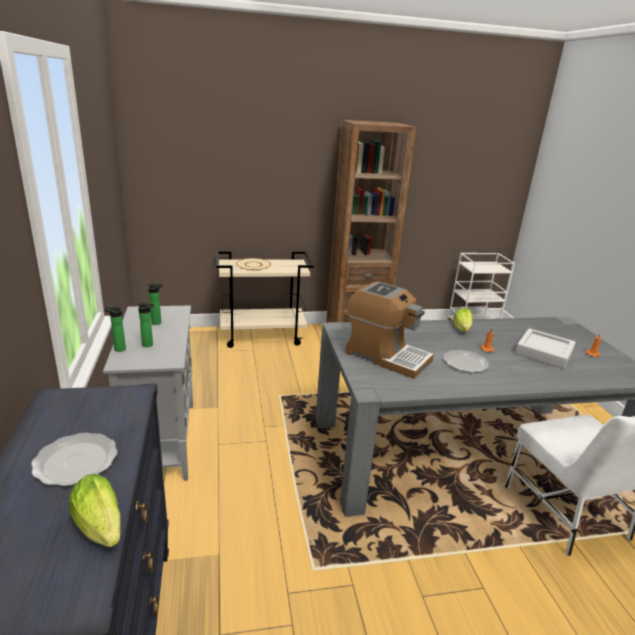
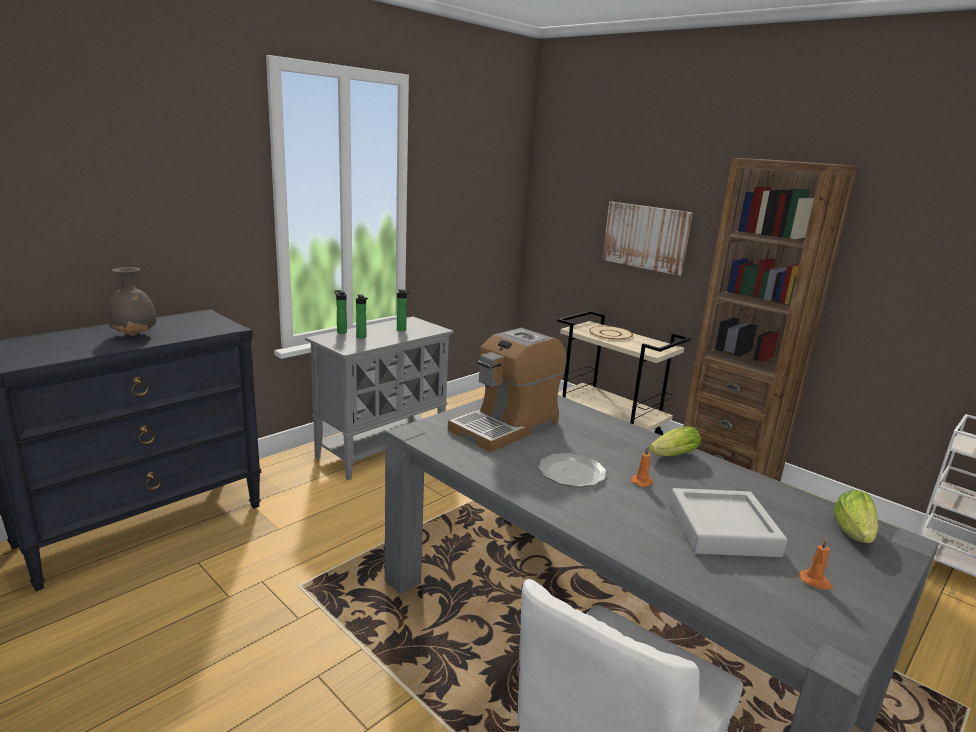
camera: 55 degrees right, 5 degrees down
plate [31,433,118,486] -> grey vase [108,267,156,336]
lettuce [69,474,121,547] -> lettuce moved to [833,490,878,543]
coffee machine [345,281,434,379] -> coffee machine turned 45 degrees clockwise [448,328,567,452]
none -> picture [602,202,693,276]

